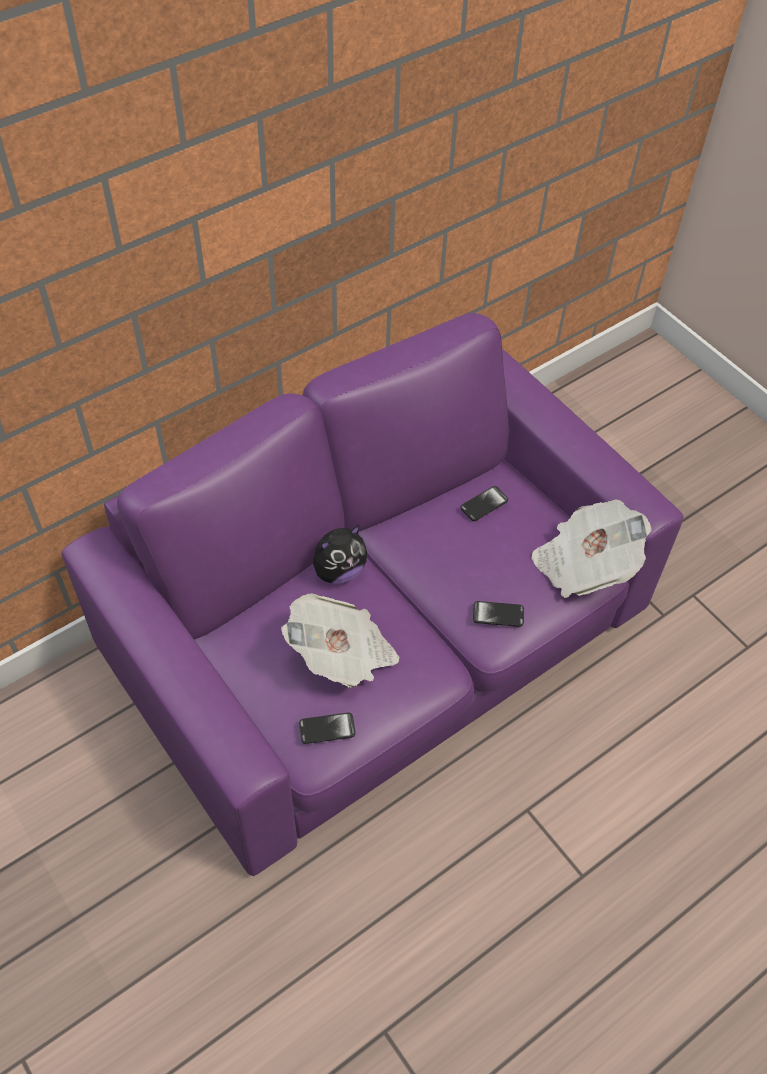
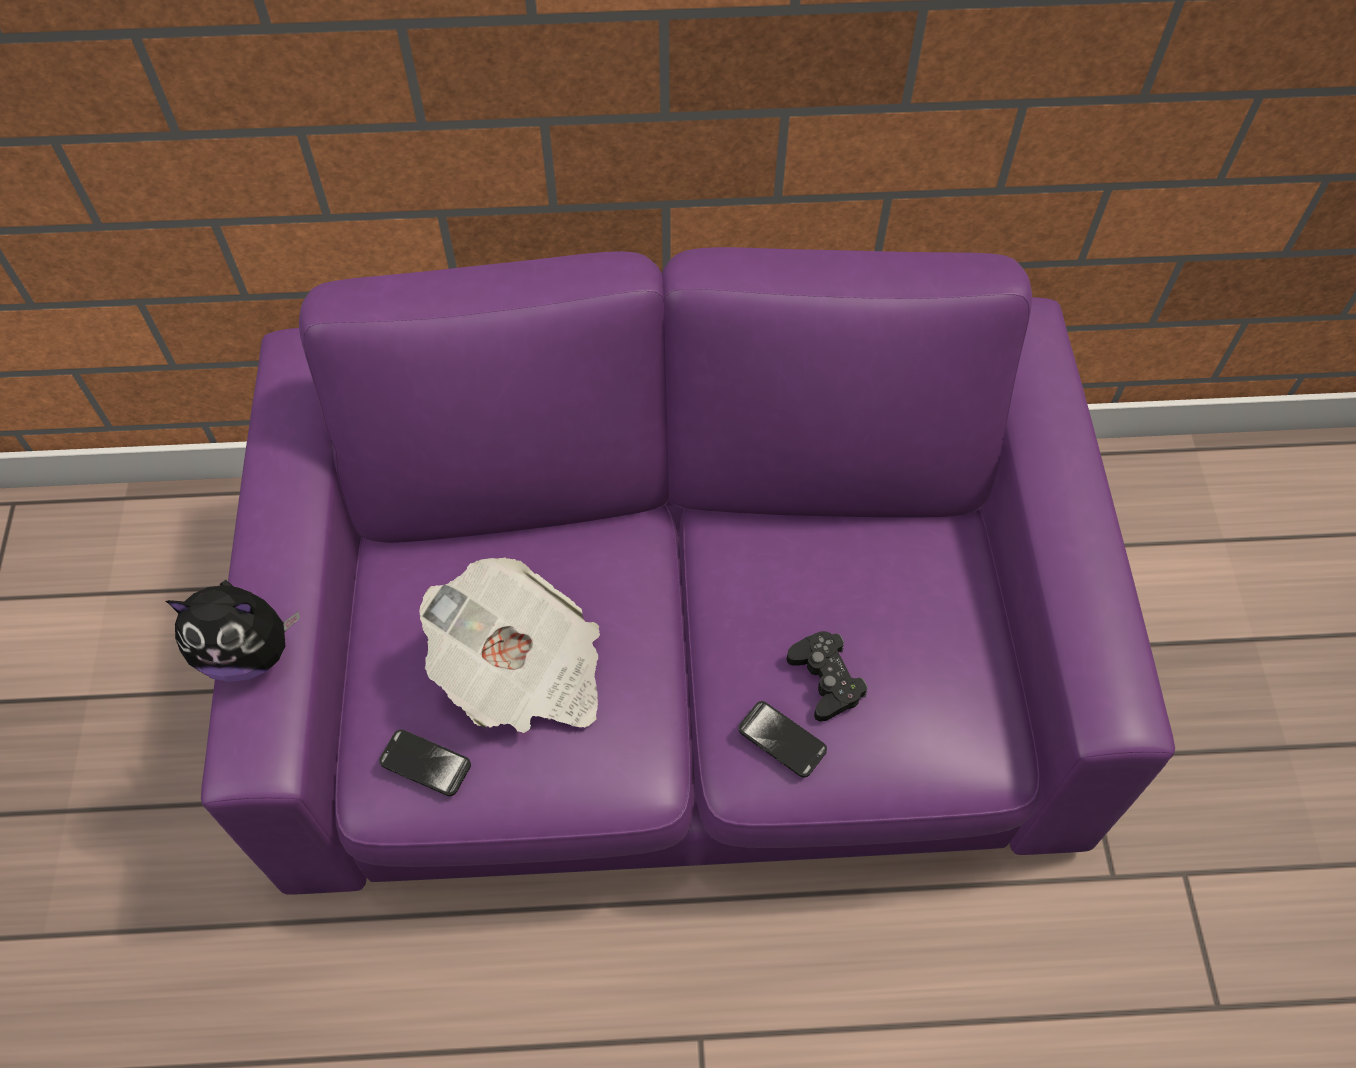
camera: 35 degrees right, 5 degrees up
plush toy [313,525,367,584] -> plush toy moved to [166,580,300,682]
phone [461,486,508,521] -> none
newspaper [531,499,652,598] -> none
none -> black game controller [786,631,868,722]

